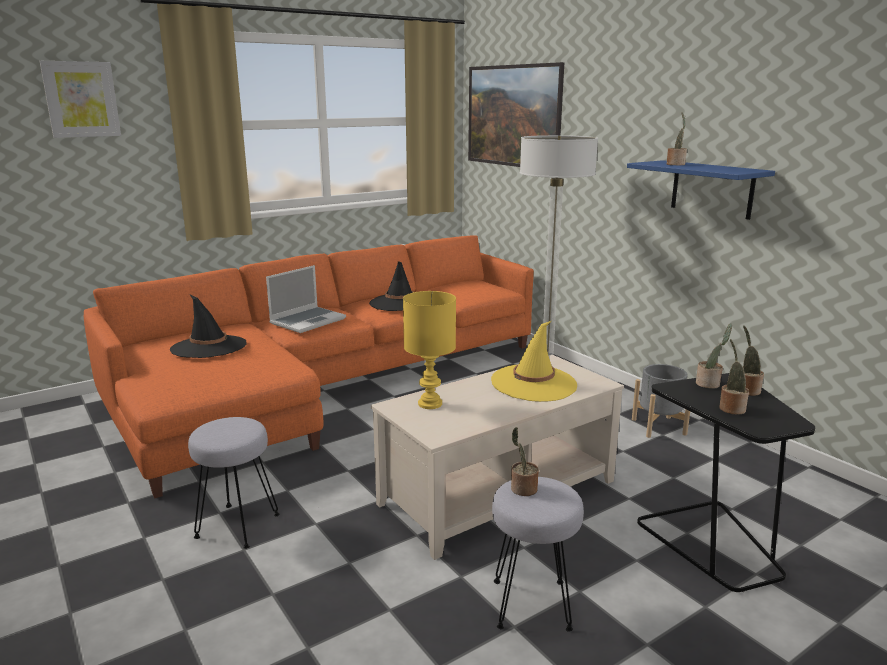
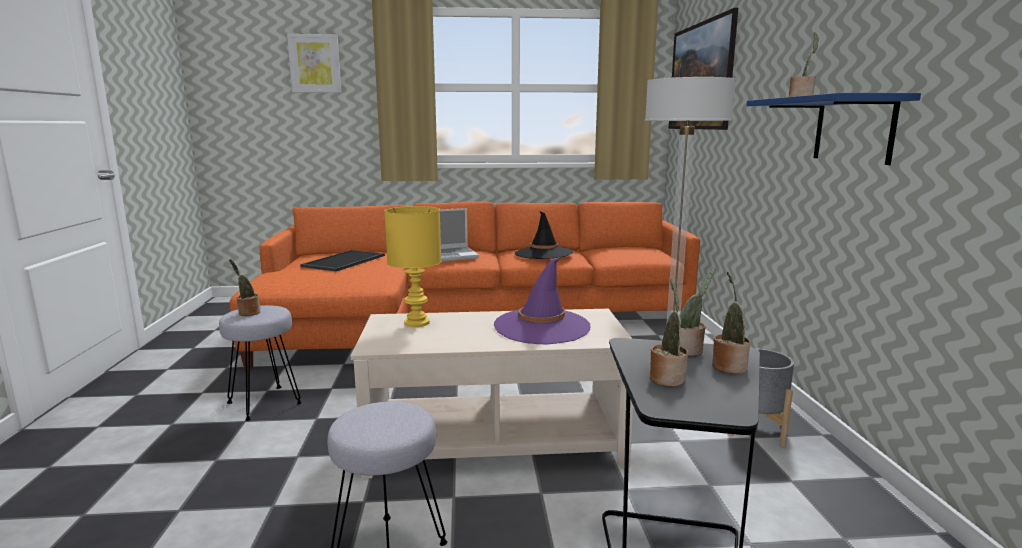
camera: 30 degrees right, 5 degrees down
black hat [170,294,247,358] -> tray [300,250,385,272]
yellow hat [491,321,577,402] -> purple hat [494,257,590,344]
potted plant [511,427,539,496] -> potted plant moved to [229,259,260,316]

